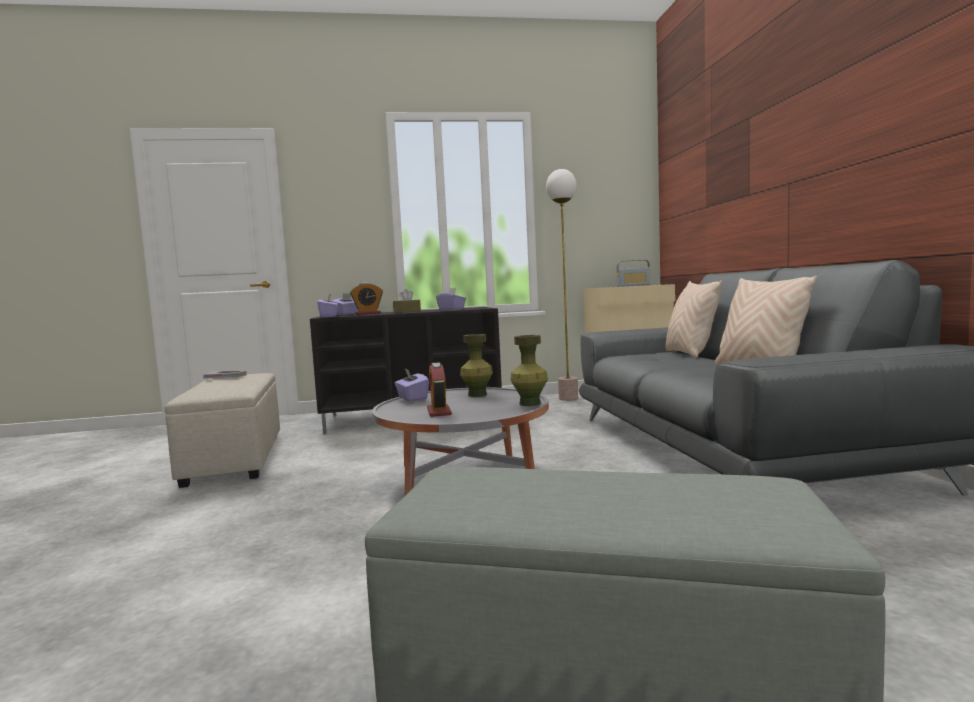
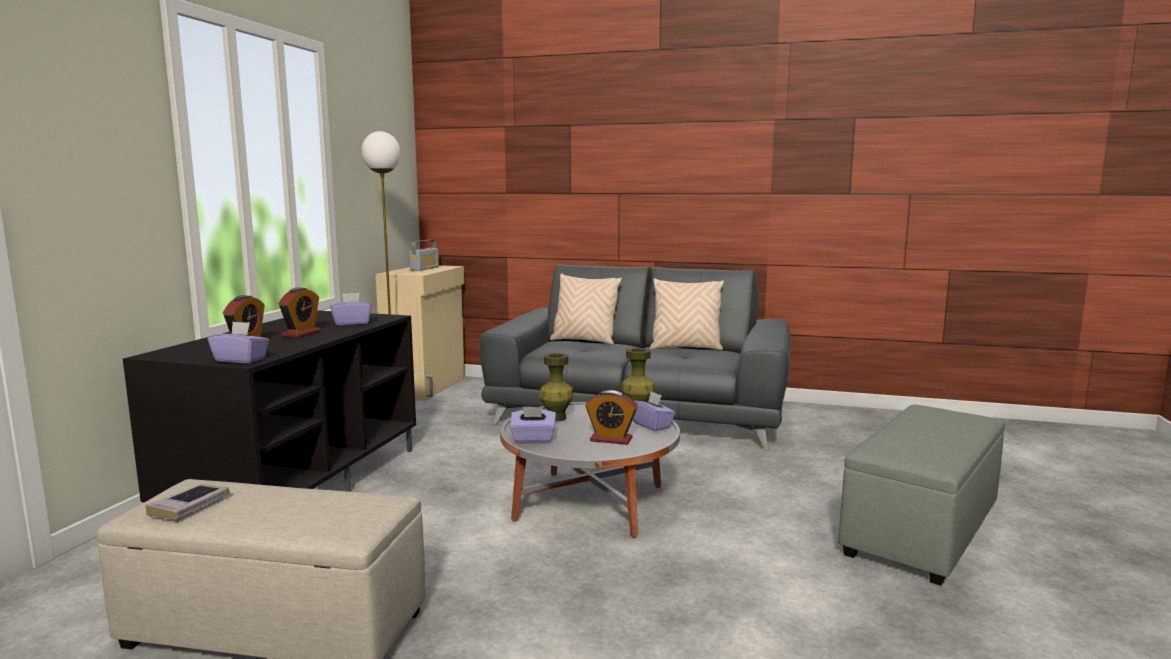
camera: 65 degrees left, 5 degrees up
purple tissue box [330,293,359,315] -> purple tissue box moved to [633,391,675,431]
brown tissue box [393,289,421,313] -> alarm clock [278,287,321,338]

